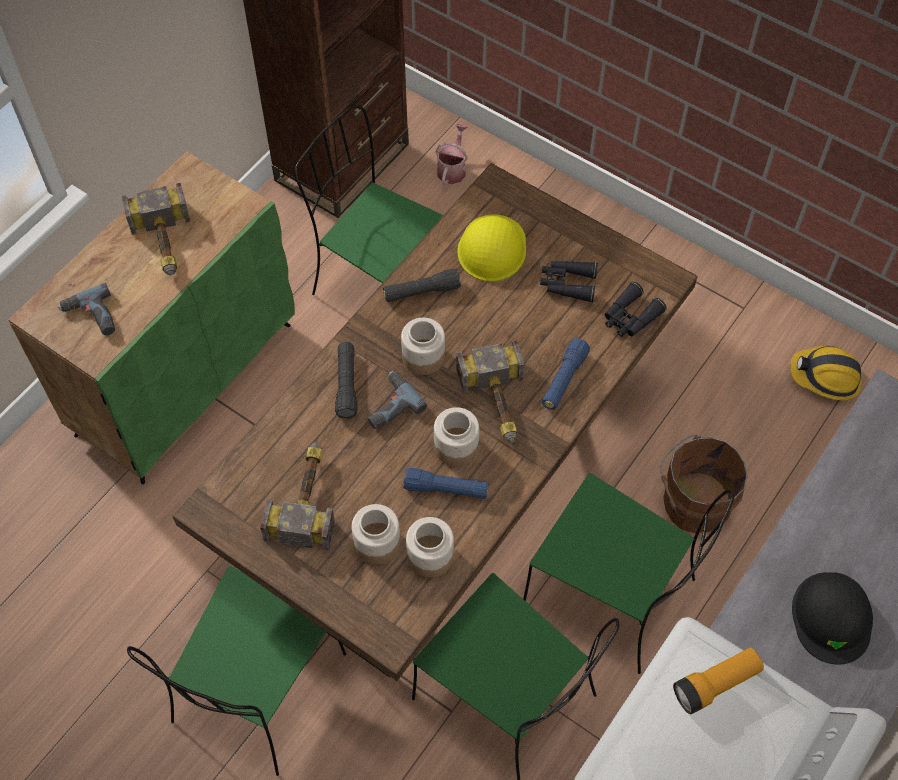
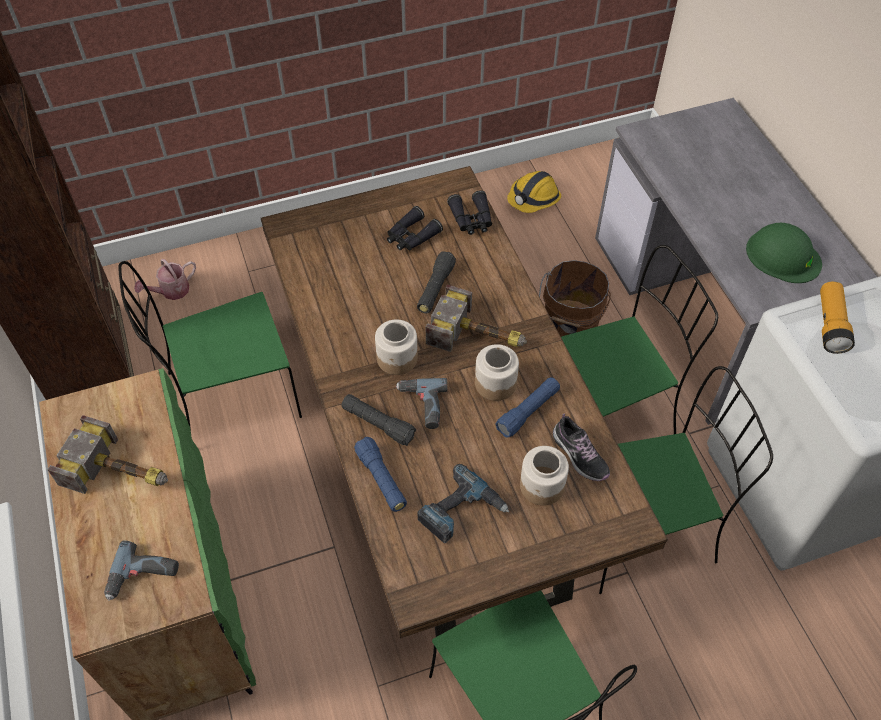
camera: 55 degrees left, 5 degrees down
hammer [260,442,335,550] -> power drill [418,464,509,543]
black flashlight [383,269,461,302] -> black flashlight moved to [417,251,456,313]
jar [406,517,454,577] -> shoe [553,413,610,481]
watering can [435,124,468,185] -> watering can turned 90 degrees counterclockwise [134,259,196,300]
yellow hard hat [457,214,526,282] -> none
blue flashlight [542,338,590,410] -> blue flashlight moved to [354,437,407,512]
black hard hat [792,572,873,665] -> green hard hat [746,223,822,283]

